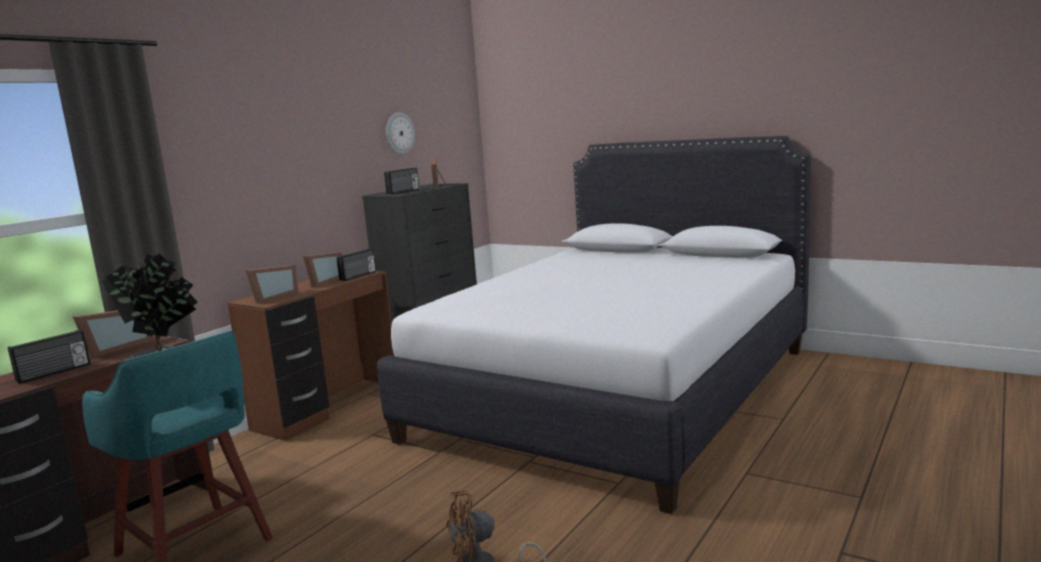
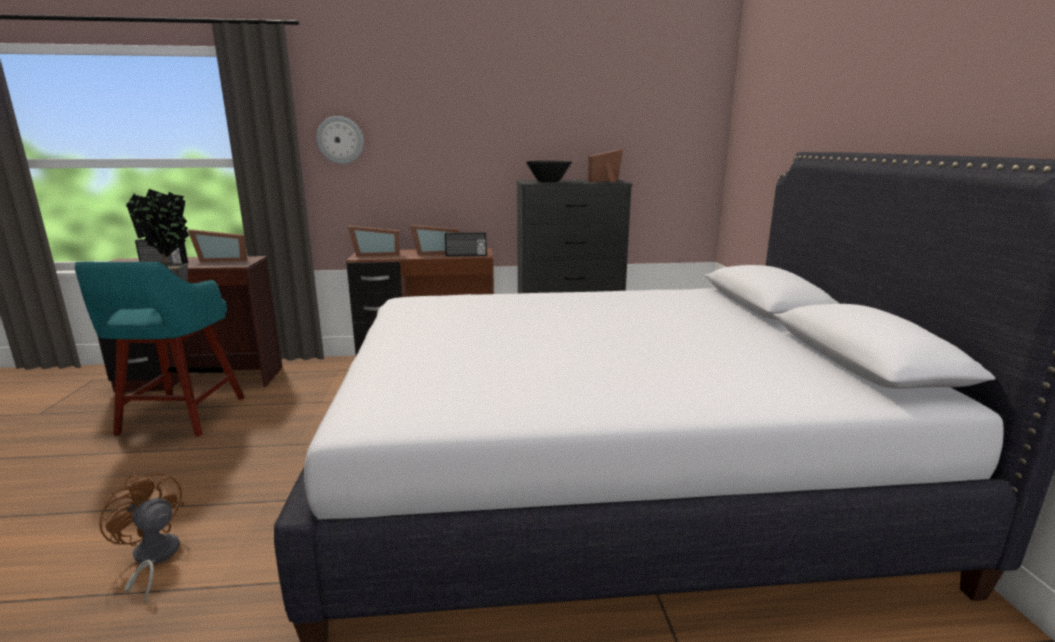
camera: 50 degrees right, 5 degrees up
radio [384,168,419,194] -> black bowl [526,161,572,182]
wall clock [386,112,415,155] -> wall clock moved to [316,116,364,164]

